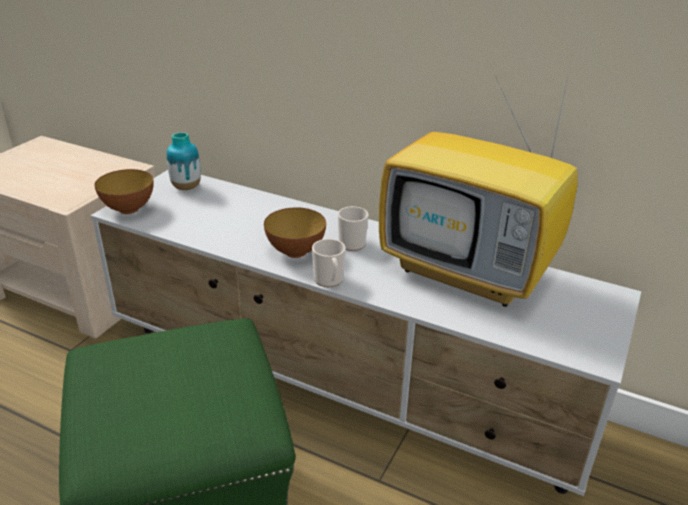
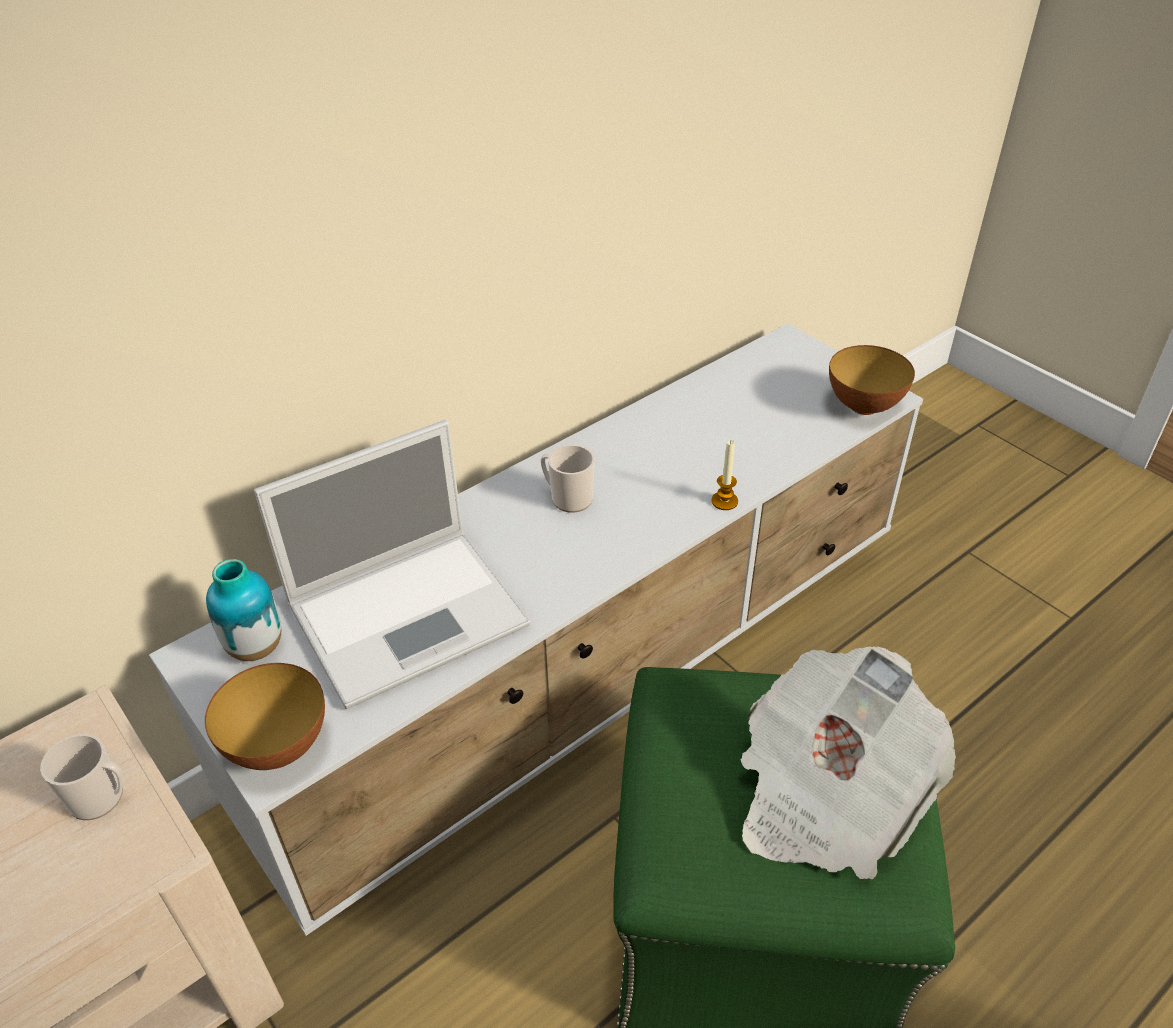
camera: 65 degrees left, 10 degrees up
bowl [264,207,326,258] -> bowl moved to [829,345,915,415]
mug [312,239,346,287] -> mug moved to [40,734,124,820]
television [379,58,578,307] -> none
none -> laptop [254,420,530,709]
none -> candle [711,440,738,510]
none -> newspaper [740,646,956,879]

